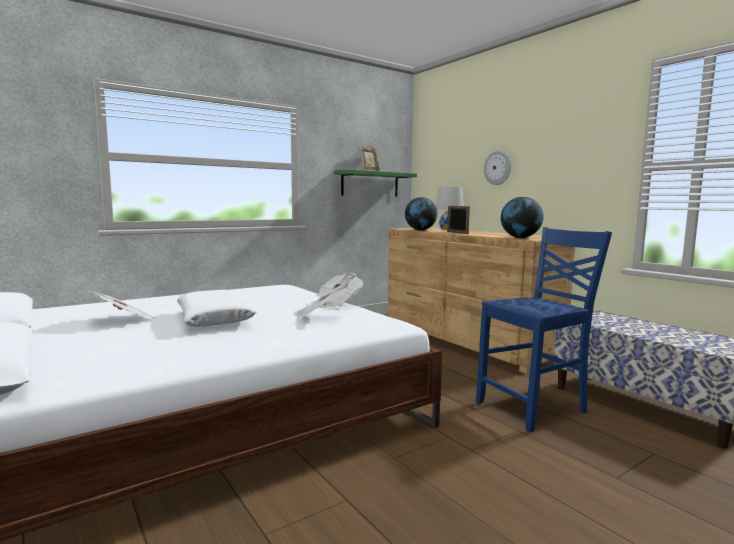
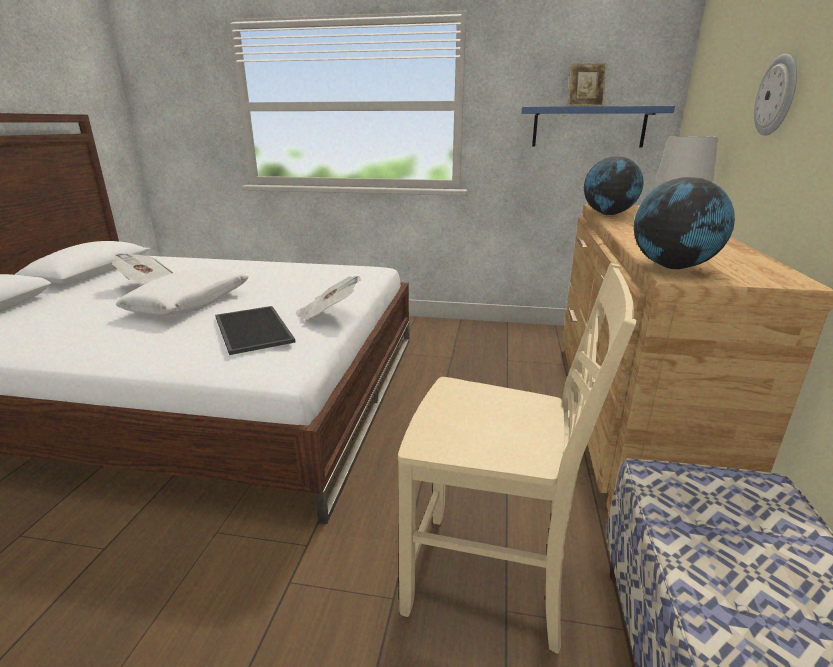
camera: 45 degrees right, 15 degrees up
newspaper [293,283,351,317] -> tray [215,306,296,355]
green shelf [334,169,417,197] -> blue shelf [521,106,675,147]
picture frame [447,206,470,234] -> none
blue chair [476,227,612,432] -> beige chair [398,263,637,654]

